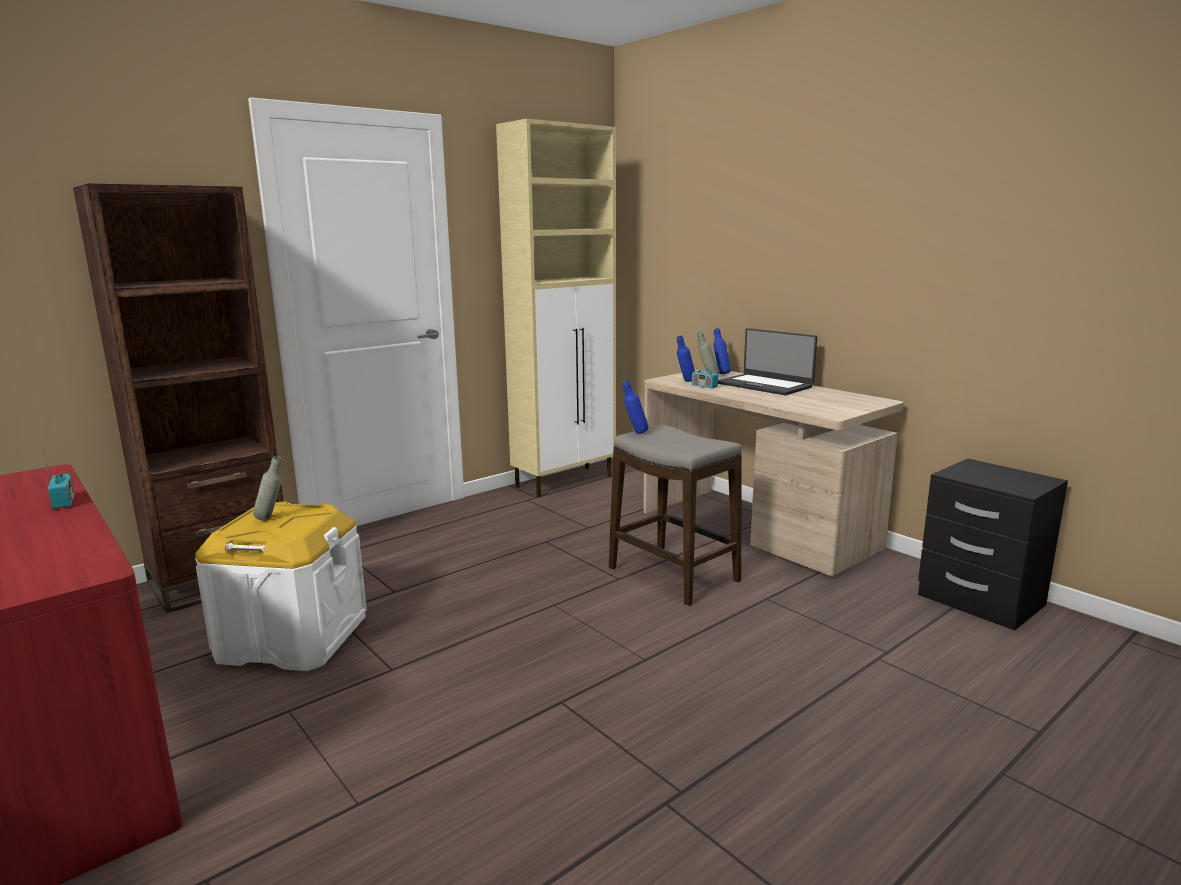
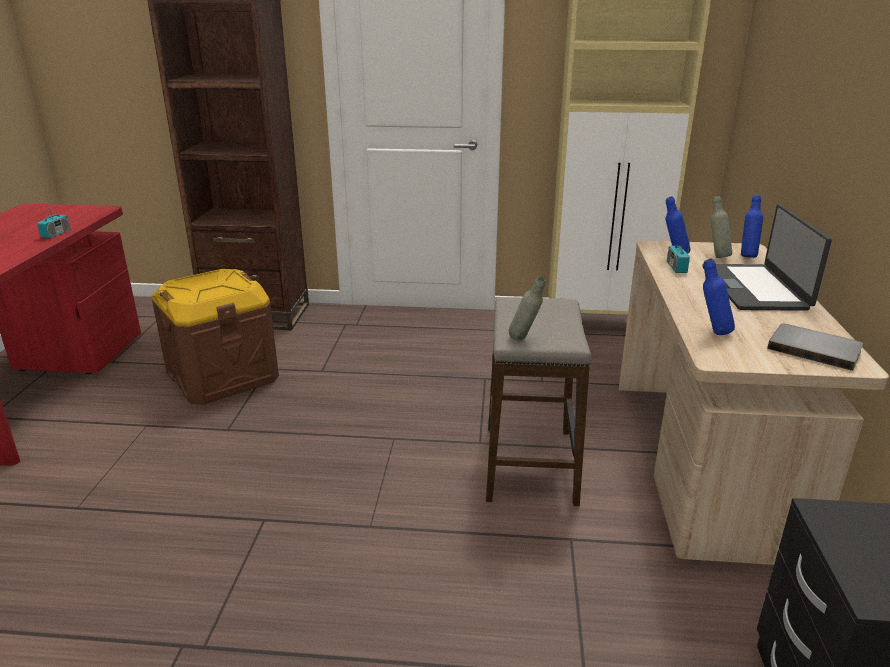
camera: 45 degrees right, 10 degrees up
white storage box [195,502,367,671] -> brown storage box [151,269,279,405]
grey bottle [253,456,282,521] -> grey bottle moved to [509,276,546,341]
blue bottle [622,380,649,434] -> blue bottle moved to [703,259,735,335]
none -> grey book [767,323,863,371]

